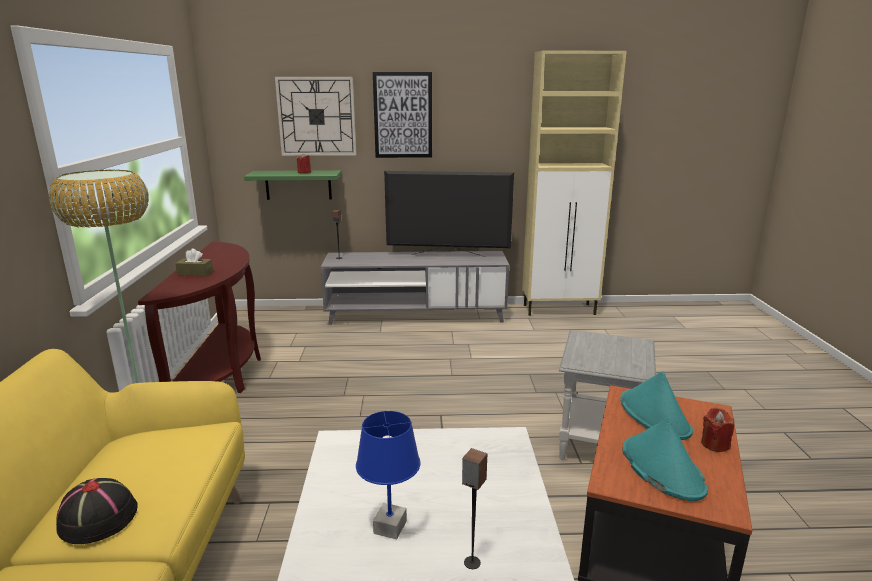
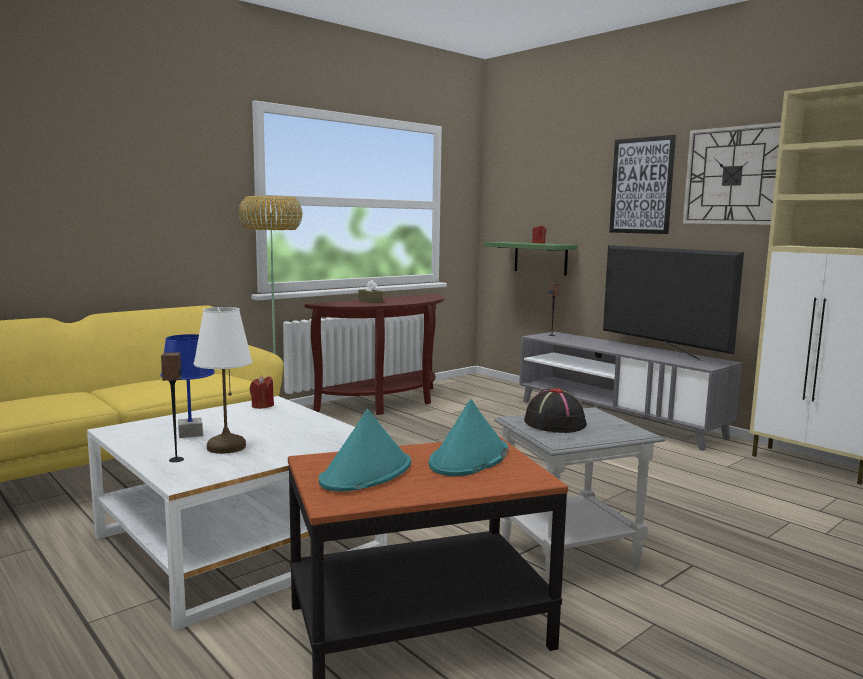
camera: 50 degrees right, 10 degrees down
black hat [56,478,138,544] -> black hat moved to [524,388,587,433]
wall clock [275,77,356,156] -> wall clock moved to [683,122,781,225]
red candle [701,408,734,452] -> red candle moved to [250,375,274,409]
none -> white table lamp [194,307,252,454]

